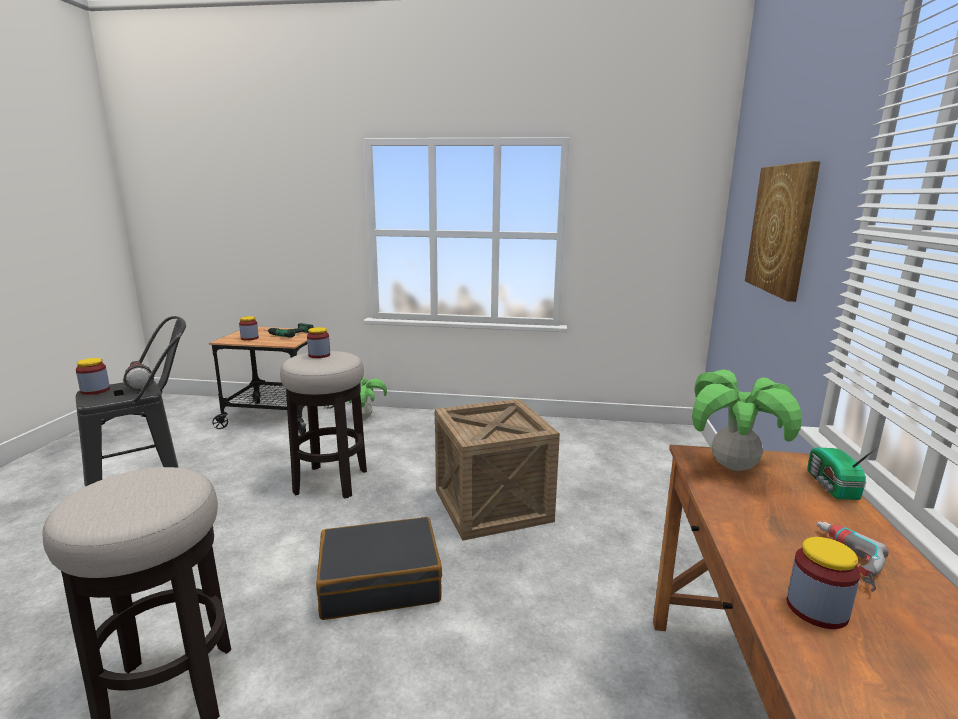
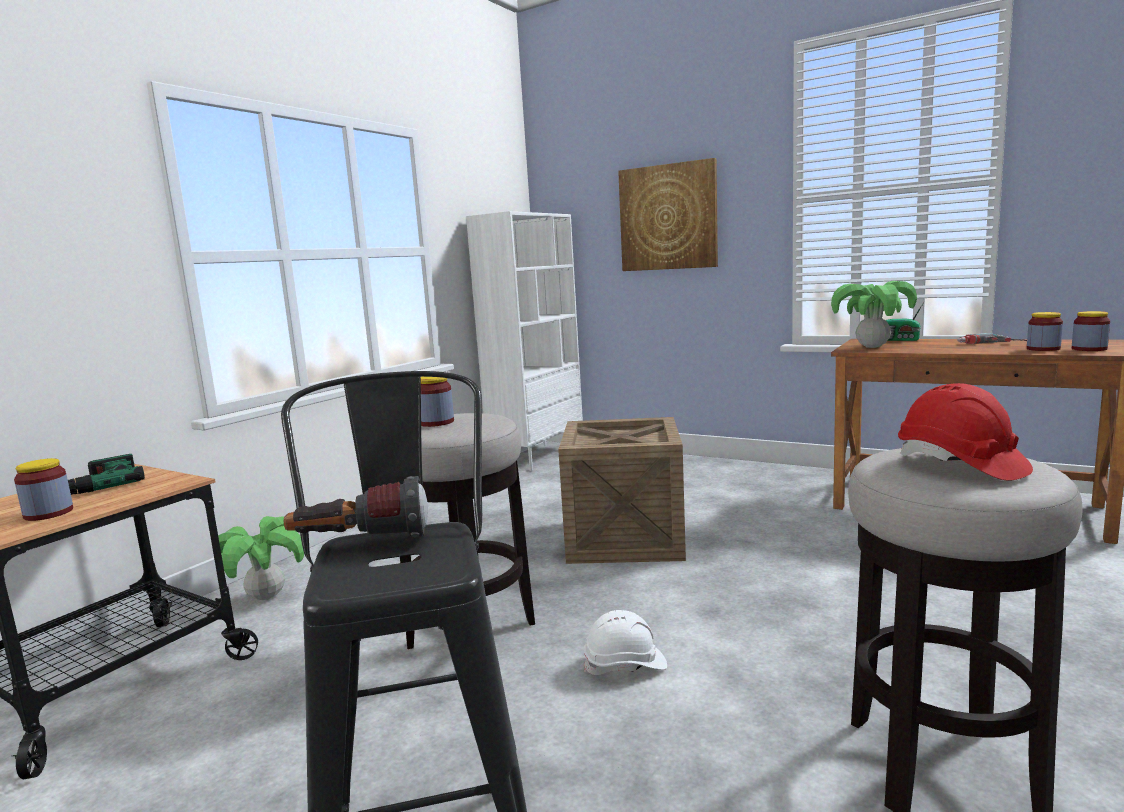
camera: 65 degrees left, 5 degrees down
jar [76,358,110,395] -> jar moved to [1072,311,1110,351]
black suitcase [316,517,442,620] -> none
none -> white bookcase [466,211,583,471]
none -> white hard hat [584,610,667,675]
none -> red hard hat [898,383,1033,481]

